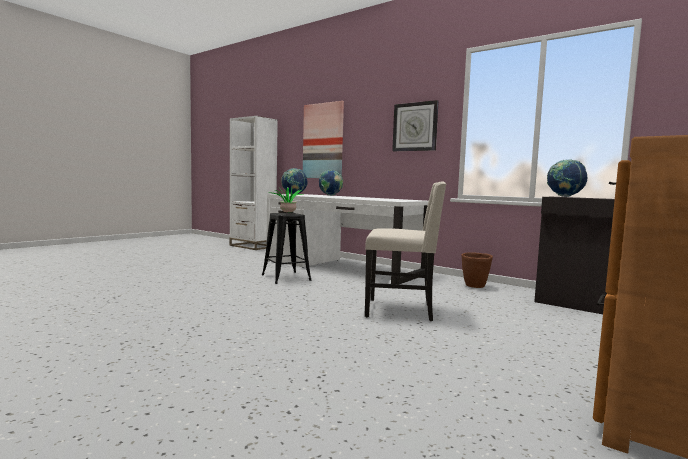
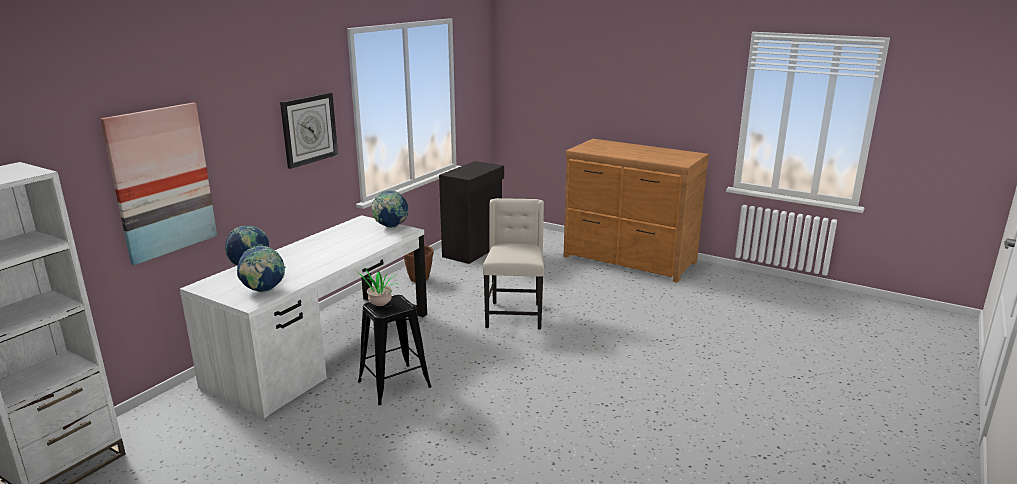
camera: 95 degrees left, 15 degrees up
globe [547,159,587,197] -> globe moved to [371,190,408,228]

